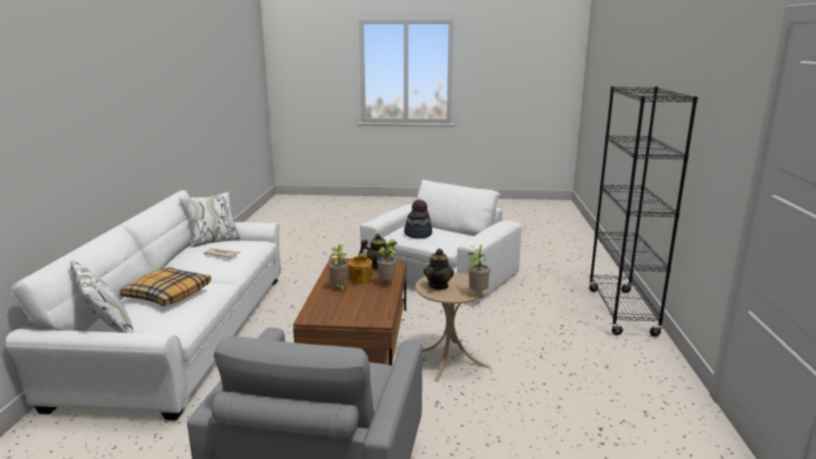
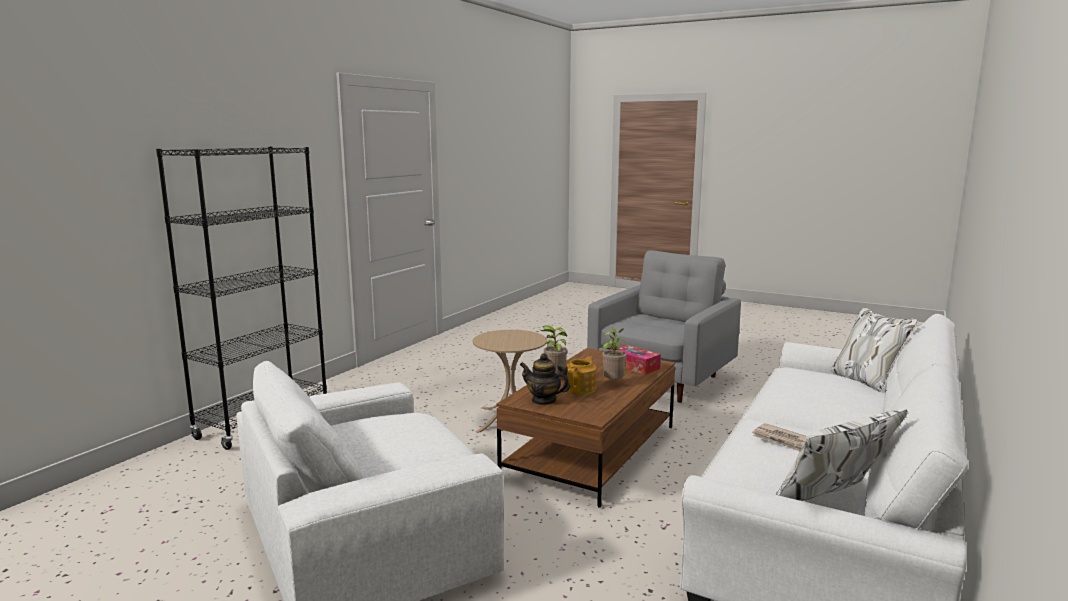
camera: 155 degrees left, 5 degrees down
pillow [120,267,211,306] -> none
hat [404,199,432,238] -> none
teapot [424,248,454,290] -> none
potted plant [468,245,490,291] -> none
none -> tissue box [610,345,661,375]

